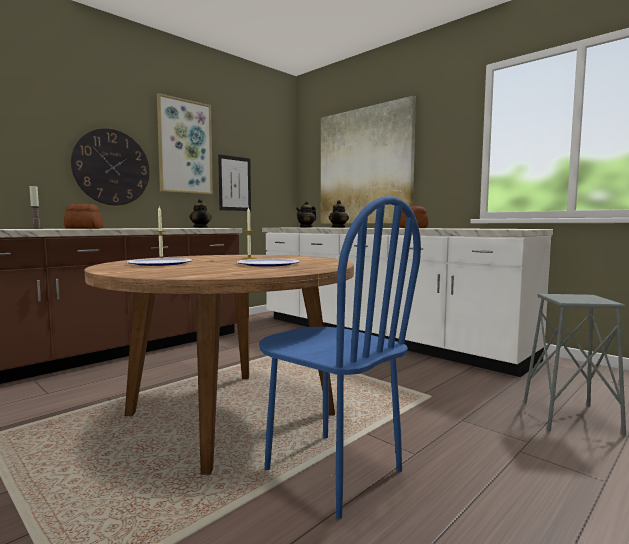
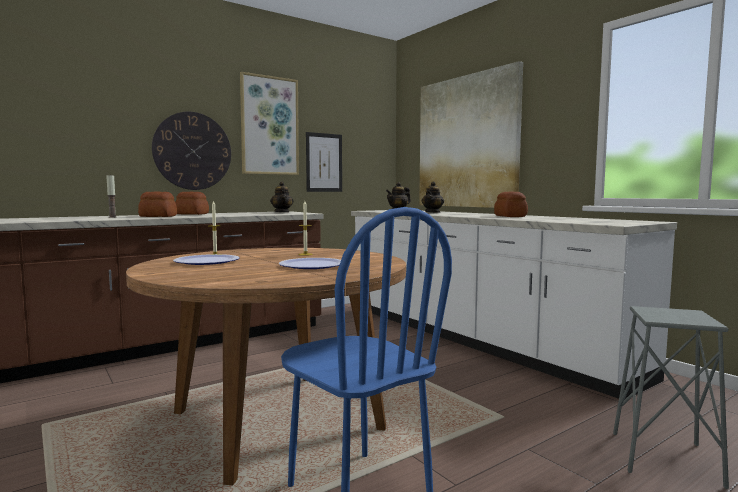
camera: 10 degrees right, 0 degrees up
none -> bread [175,192,209,215]

